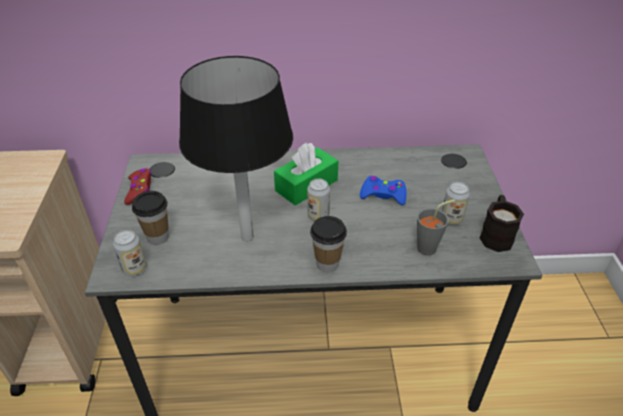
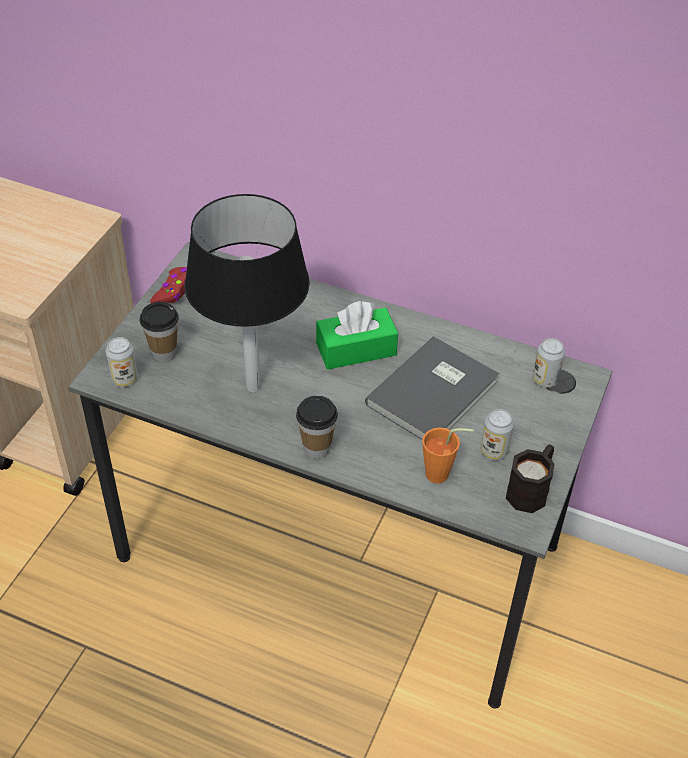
camera: 25 degrees right, 5 degrees up
can [307,179,330,221] -> can moved to [532,338,565,388]
blue game controller [360,176,407,205] -> grey book [365,336,499,440]
grey cup [417,199,455,255] -> orange cup [422,427,474,483]

